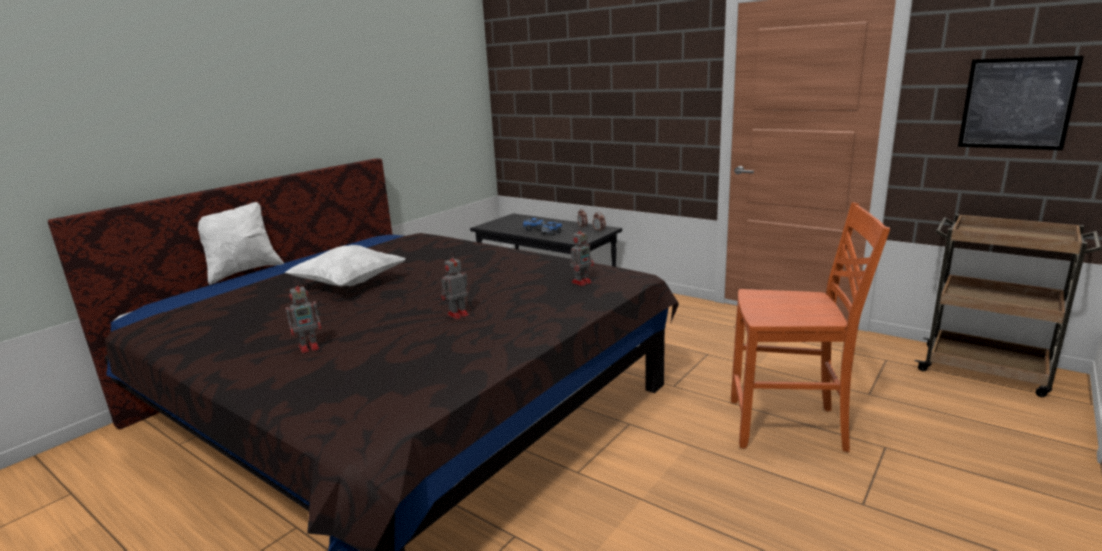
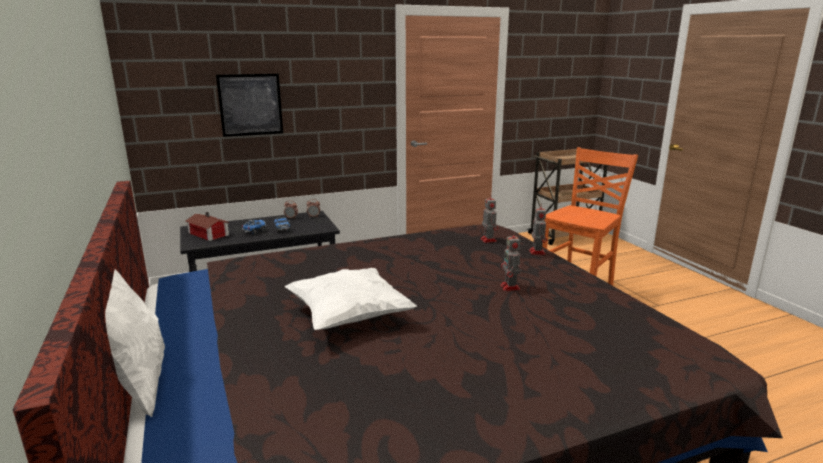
camera: 60 degrees left, 0 degrees up
toy robot [285,280,321,353] -> toy robot moved to [529,203,547,255]
picture [958,56,1084,150] -> picture moved to [216,74,283,137]
none -> toy house [185,212,230,241]

